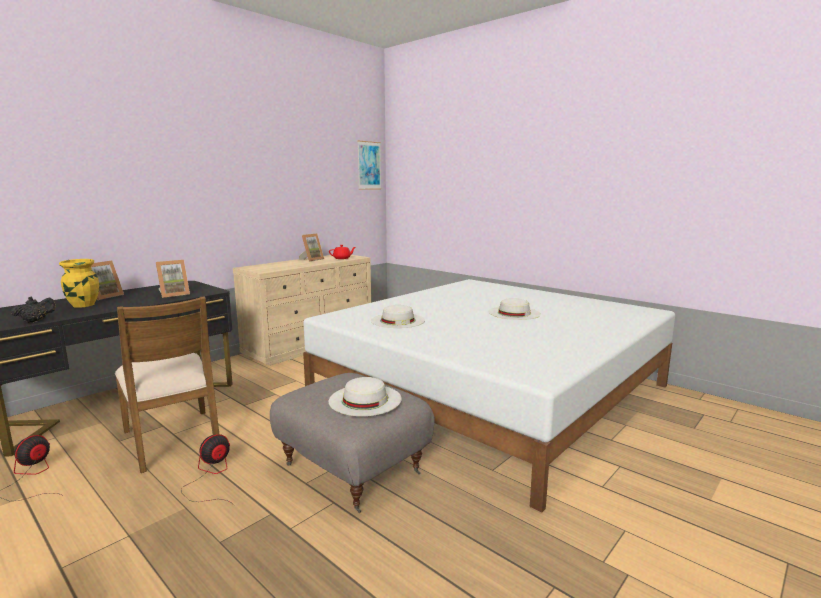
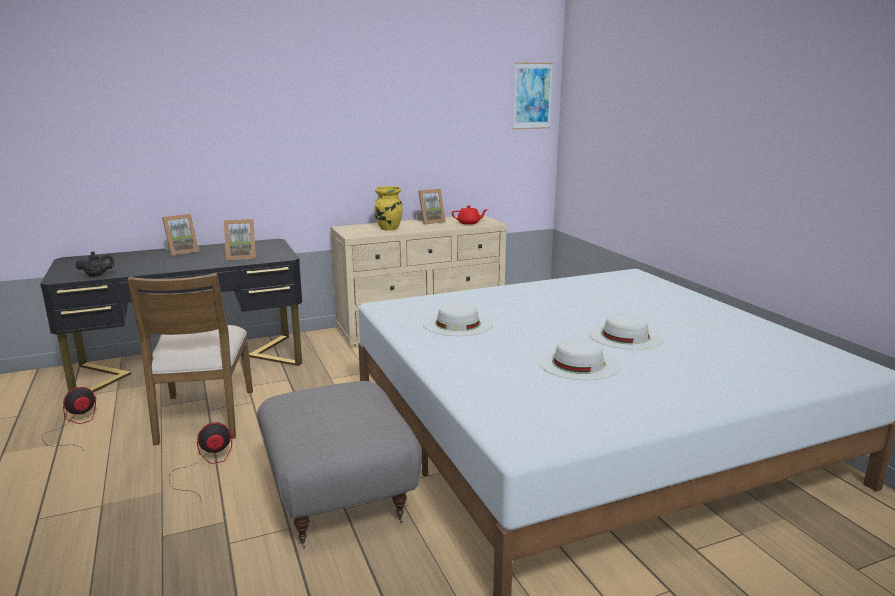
camera: 25 degrees right, 5 degrees up
yellow vase [59,259,99,308] -> yellow vase moved to [374,186,403,231]
white hat [329,377,402,416] -> white hat moved to [538,338,621,380]

